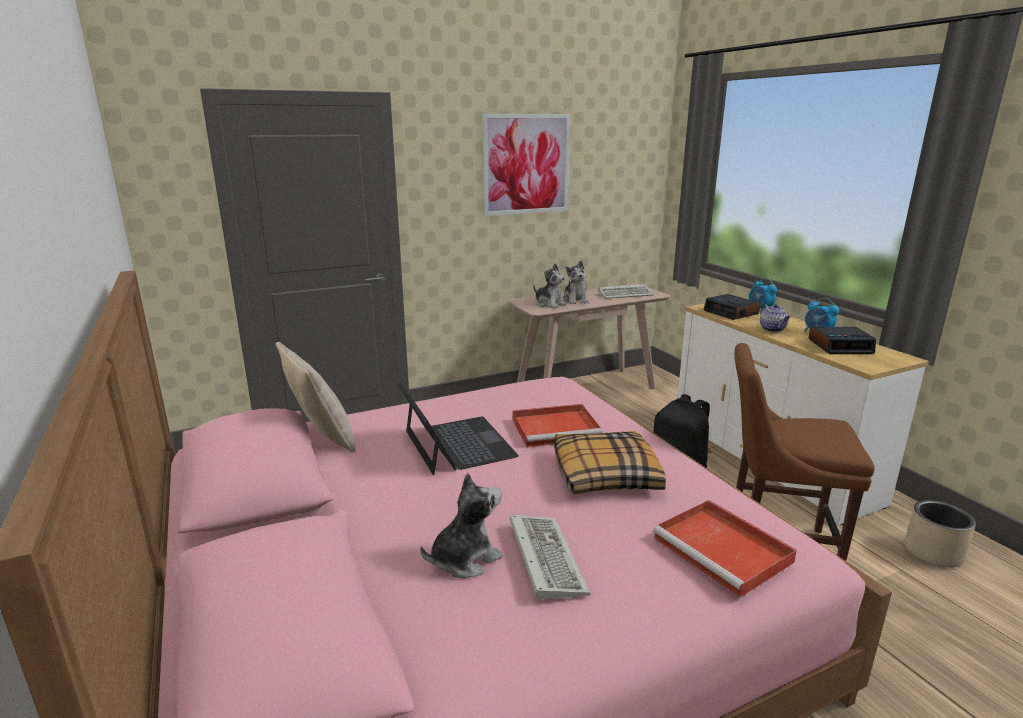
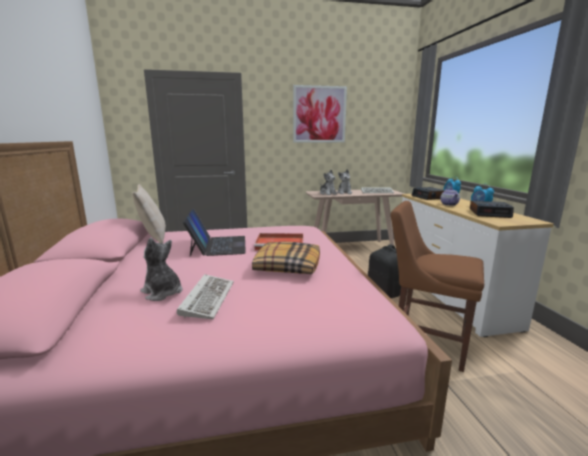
camera: 15 degrees right, 5 degrees down
plush toy [420,473,503,578] -> plush toy turned 120 degrees counterclockwise [140,238,183,301]
red tray [653,500,797,597] -> none
beige planter [904,500,976,568] -> none

